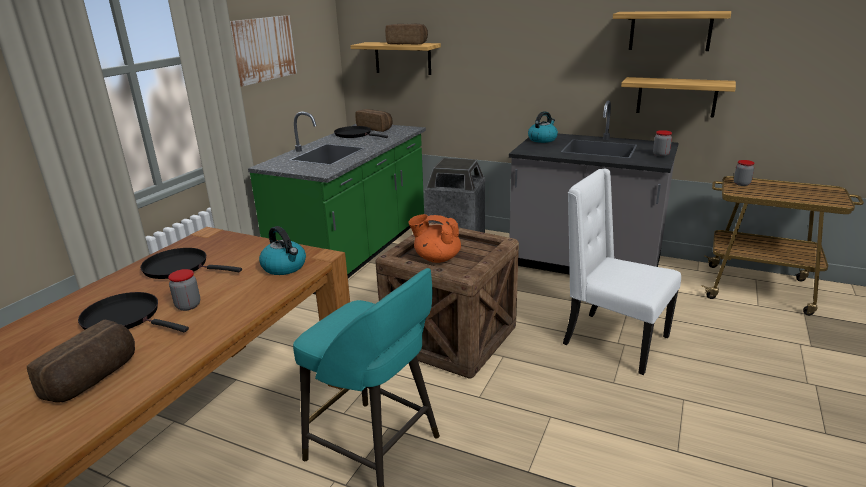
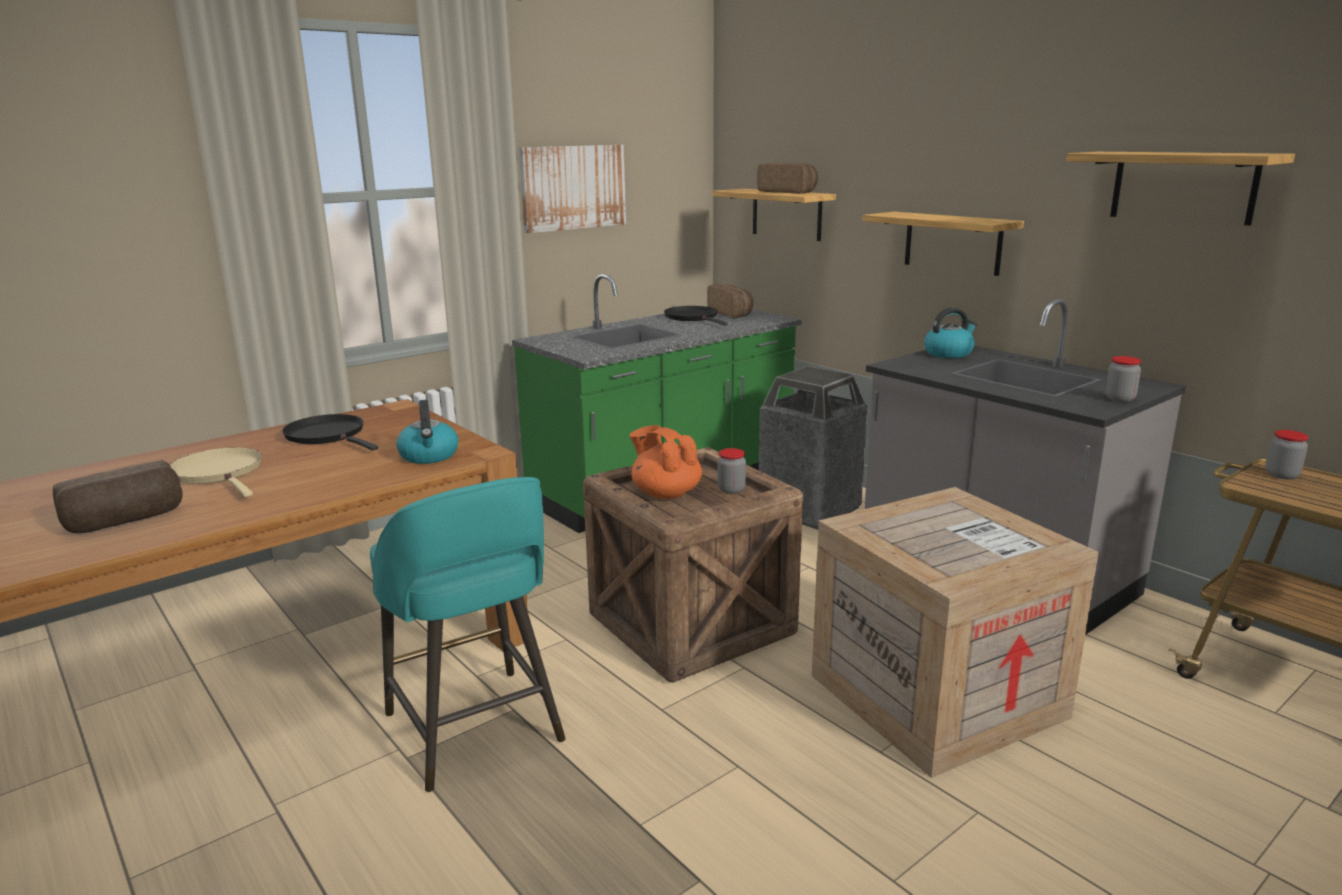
camera: 25 degrees right, 5 degrees down
black frying pan [78,292,189,332] -> beige frying pan [169,447,262,497]
jar [168,269,200,311] -> jar moved to [717,448,746,494]
white chair [563,169,681,375] -> crate [812,487,1099,778]
shelf [621,77,736,117] -> shelf moved to [862,212,1024,276]

